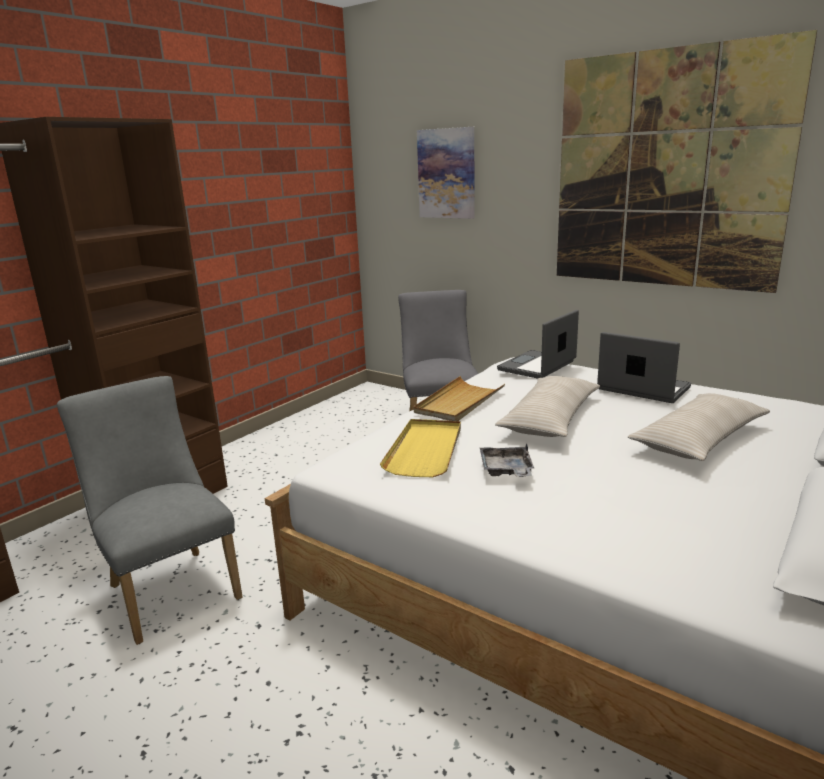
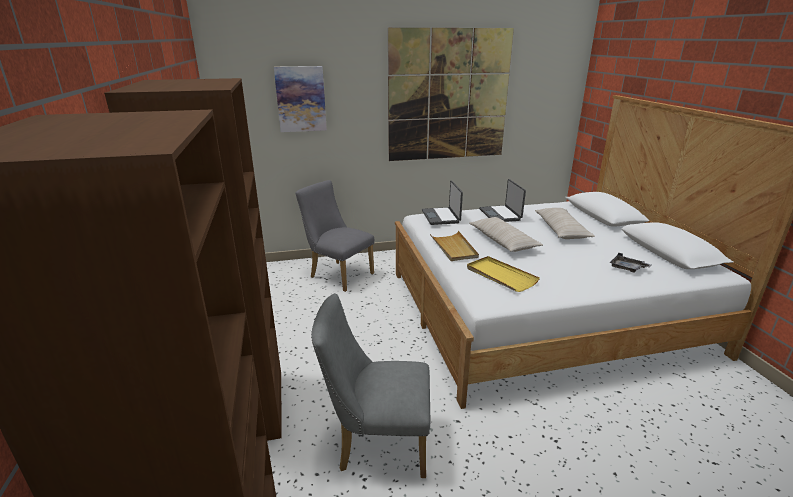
camera: 50 degrees left, 5 degrees up
grey tray [480,443,534,477] -> grey tray moved to [609,253,652,273]
laptop [597,332,691,403] -> laptop turned 90 degrees counterclockwise [479,179,526,222]

